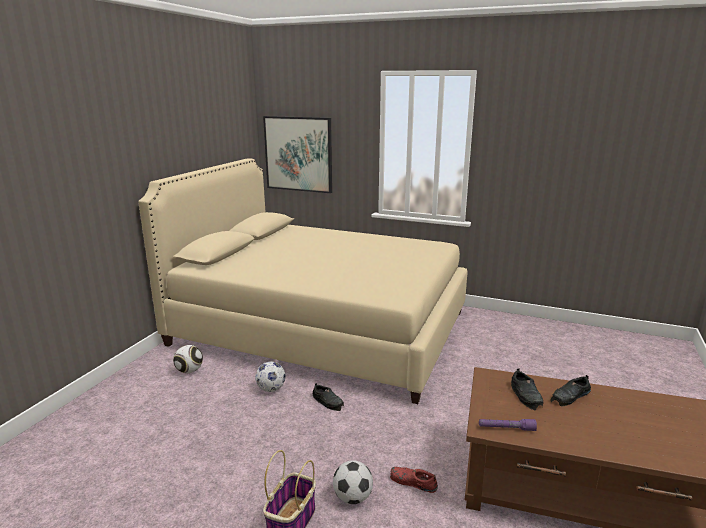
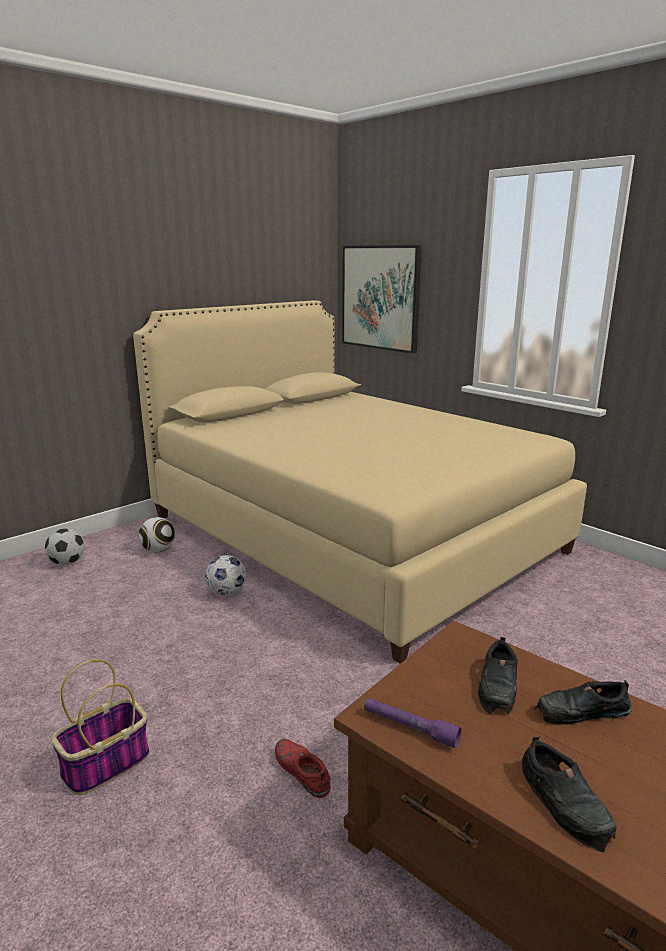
camera: 25 degrees right, 0 degrees up
black shoe [313,383,344,411] -> black shoe moved to [522,736,616,852]
football [333,460,373,504] -> football moved to [45,528,85,565]

